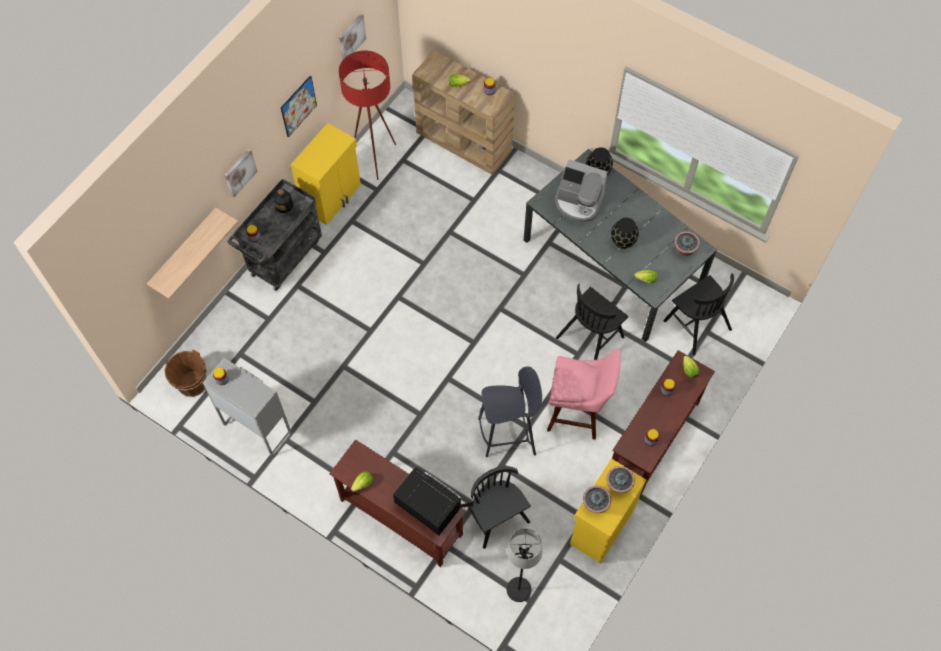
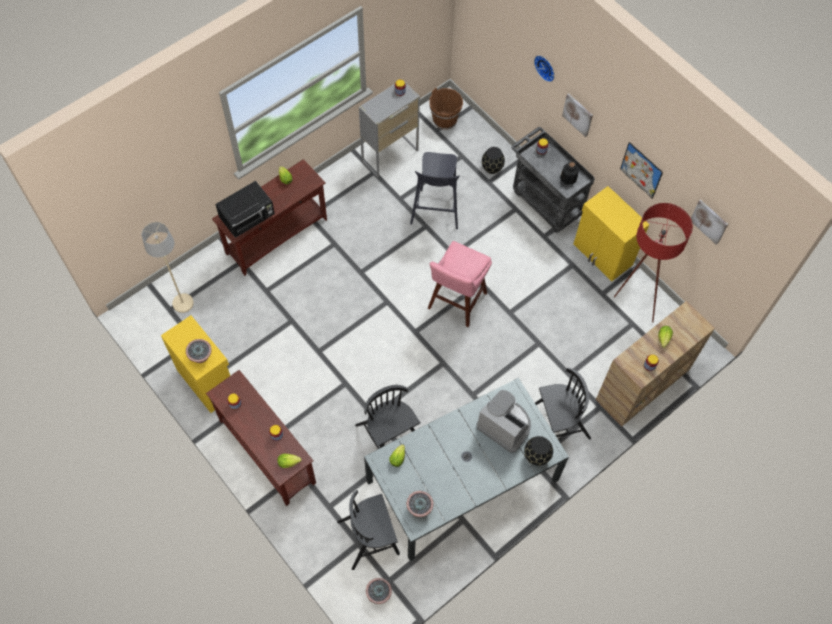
camera: 105 degrees right, 0 degrees up
shelf [147,208,238,299] -> none
black chair [461,466,531,549] -> black chair moved to [535,368,591,440]
grey stool [478,366,542,457] -> grey stool moved to [410,152,460,229]
black floor lamp [507,528,542,602] -> beige floor lamp [142,222,194,313]
pink stool [547,349,620,440] -> pink stool moved to [428,241,492,327]
coffee machine [555,159,608,222] -> coffee machine turned 90 degrees clockwise [476,390,531,453]
potted plant [583,486,612,513] -> potted plant moved to [366,578,392,604]
black vase [611,218,639,249] -> black vase moved to [482,147,505,174]
none -> wall clock [534,55,555,82]

